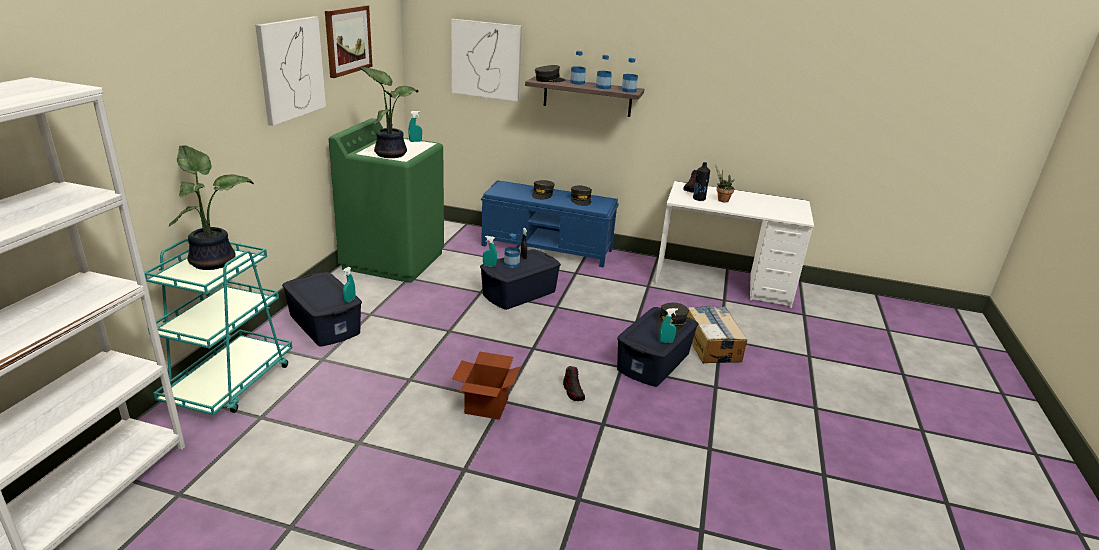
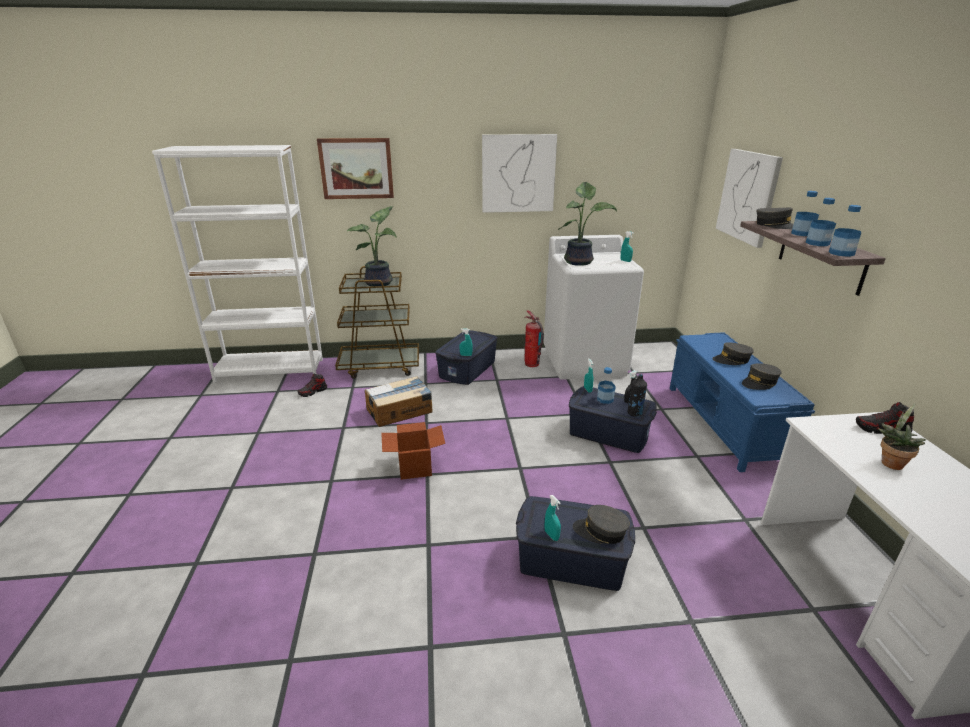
camera: 70 degrees right, 0 degrees up
turquoise cart [144,239,292,415] -> brown cart [335,266,419,379]
picture [325,5,373,78] -> picture moved to [317,138,394,199]
green washing machine [329,118,444,283] -> white washing machine [543,235,644,380]
shoe [563,366,585,401] -> shoe moved to [298,374,327,397]
cardboard box [687,306,747,363] -> cardboard box moved to [365,376,432,427]
black bottle [693,162,710,201] -> black bottle moved to [628,374,647,417]
none -> fire extinguisher [524,310,544,367]

